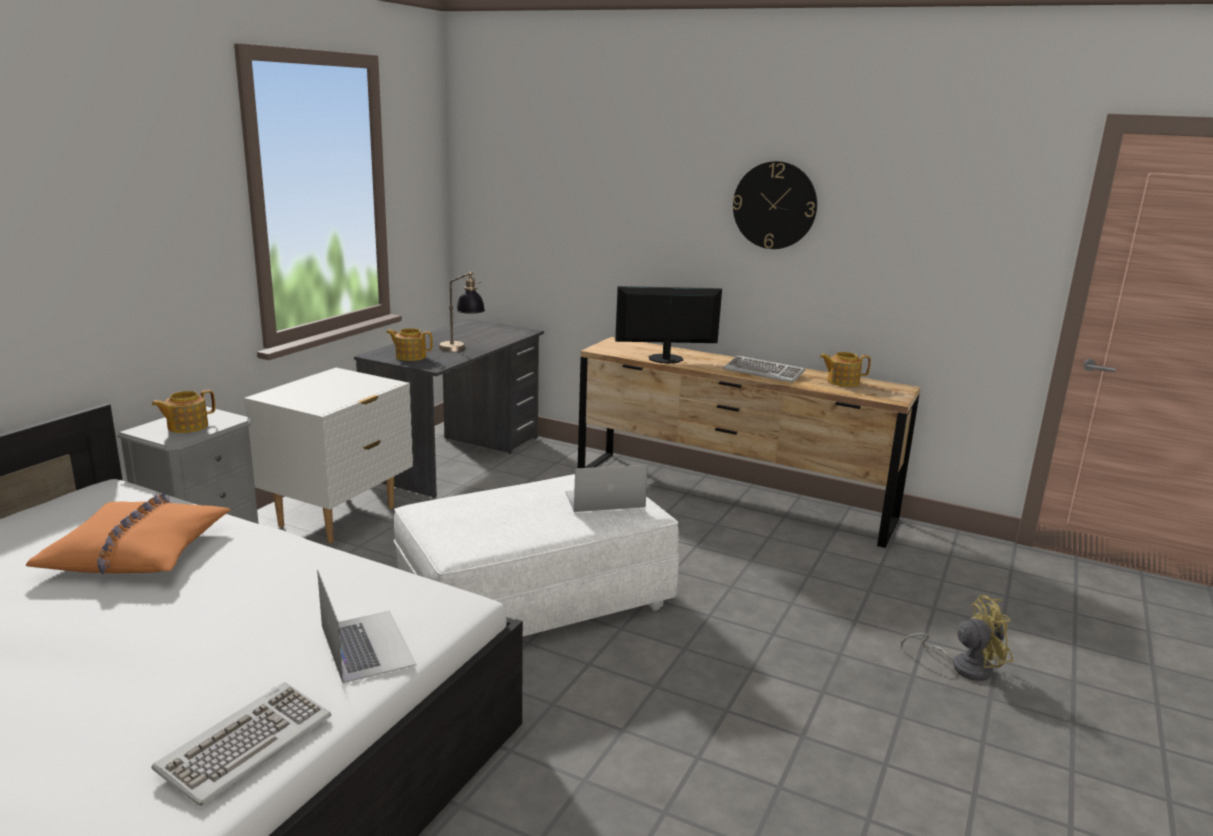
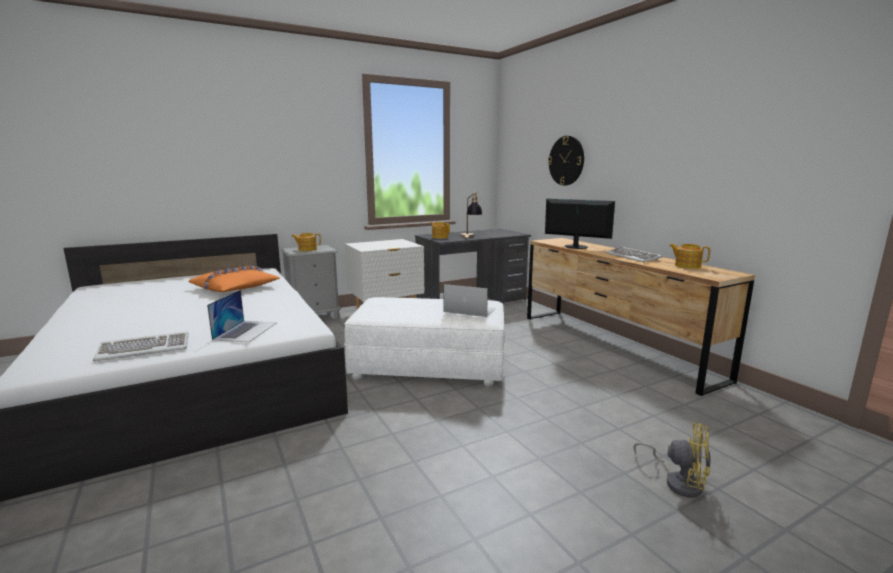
camera: 35 degrees right, 5 degrees down
wall clock [733,161,817,249] -> wall clock moved to [548,136,584,186]

